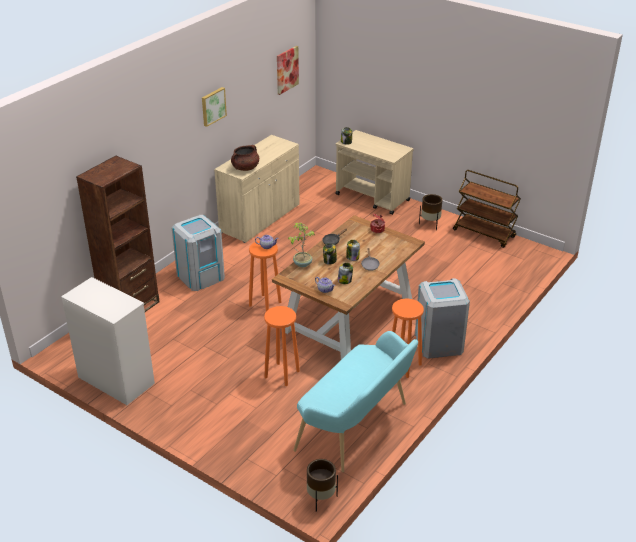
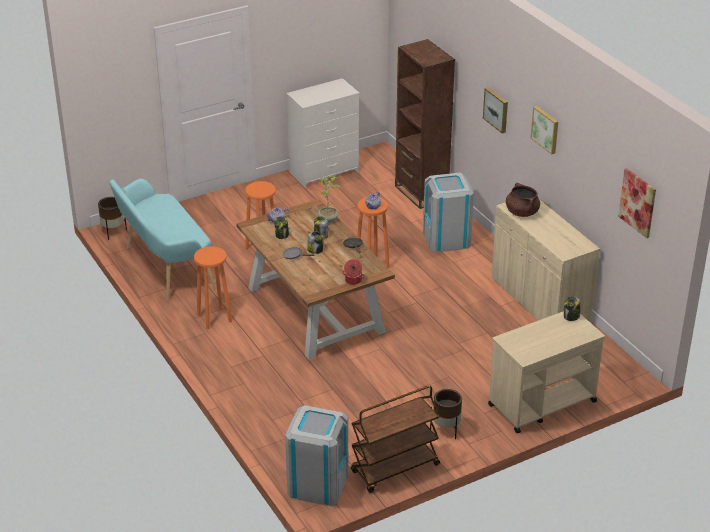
camera: 115 degrees right, 0 degrees up
grey trash can [415,278,470,359] -> grey trash can moved to [285,405,348,506]
none -> picture [483,87,508,133]

